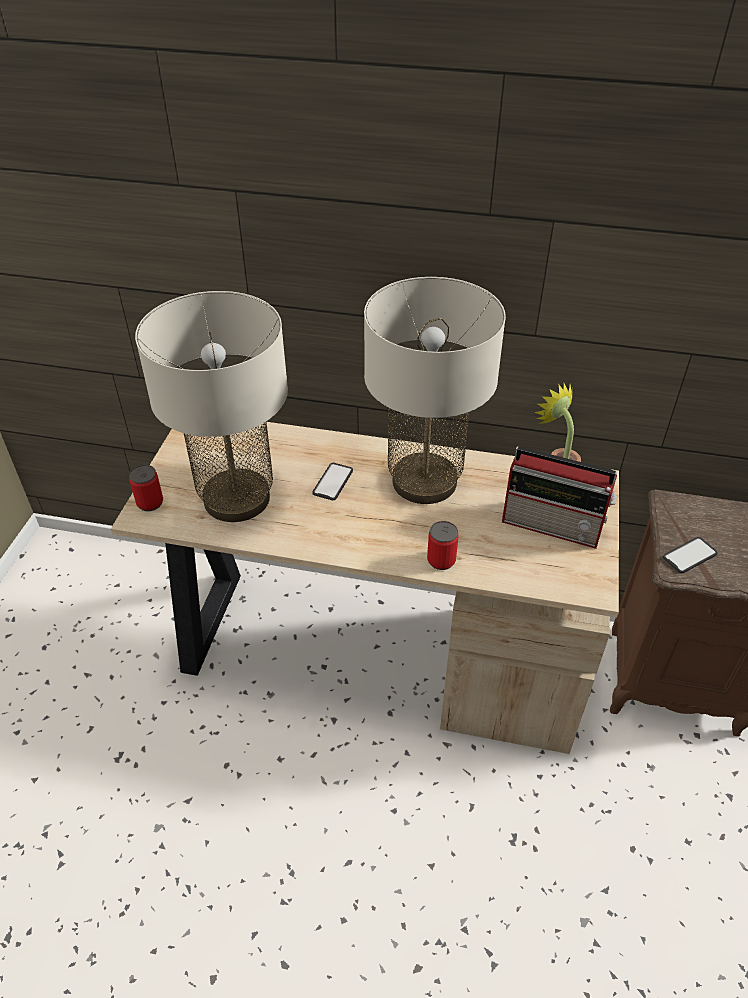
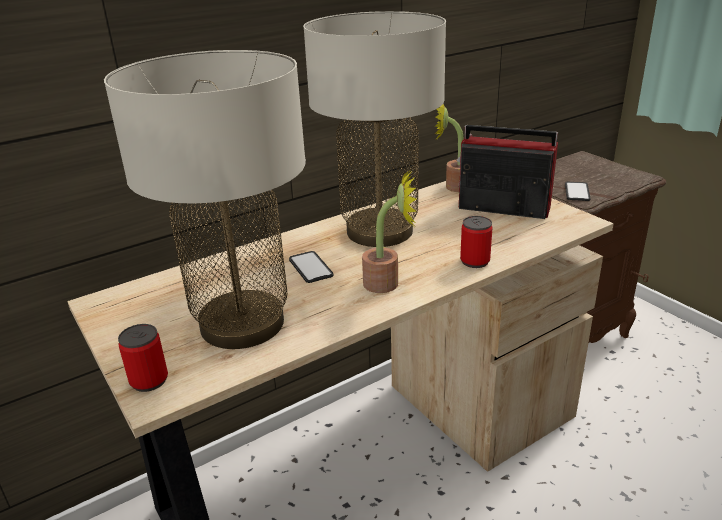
camera: 45 degrees left, 15 degrees down
radio [502,446,617,549] -> radio turned 135 degrees counterclockwise [456,125,558,219]
none -> potted plant [362,168,417,293]

